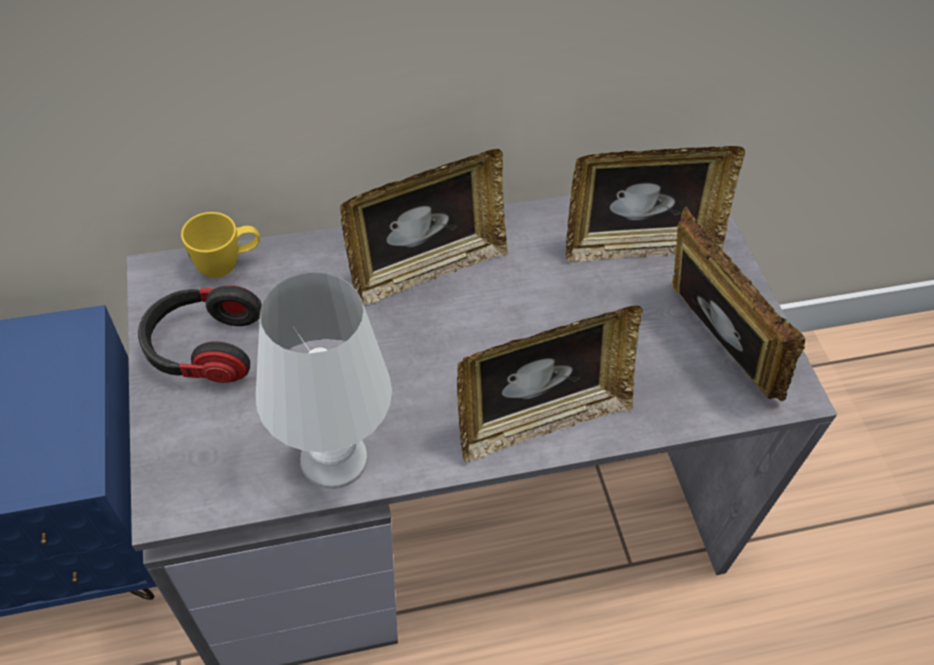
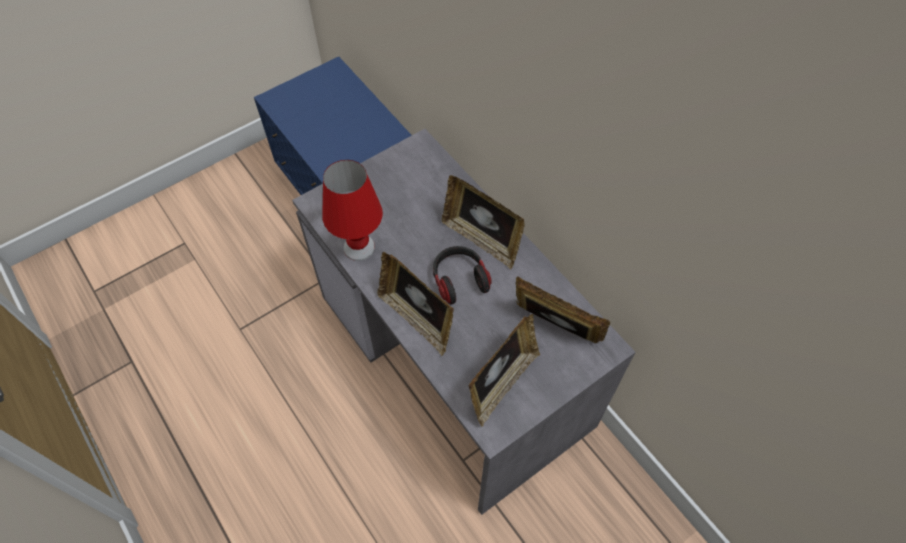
camera: 70 degrees right, 5 degrees up
headphones [138,285,262,383] -> headphones moved to [433,246,492,304]
yellow mug [181,212,260,278] -> none
white table lamp [256,272,392,489] -> red table lamp [322,160,383,261]
picture frame [566,146,745,262] -> picture frame turned 150 degrees clockwise [516,276,610,343]

